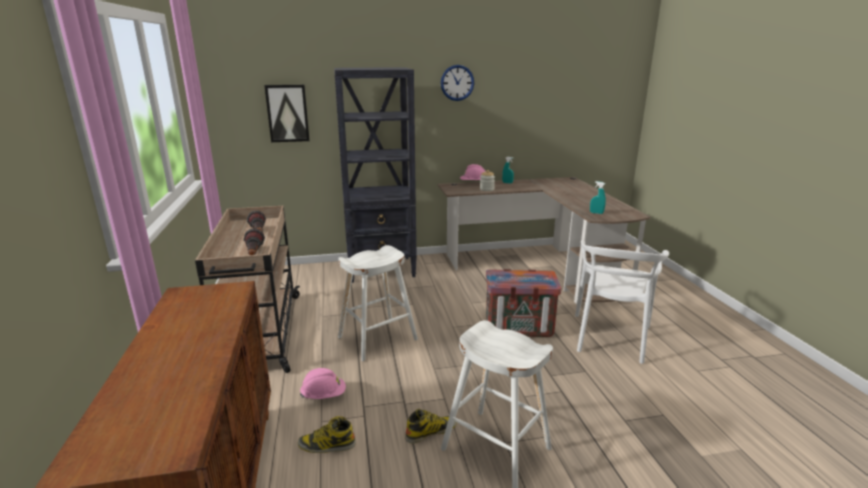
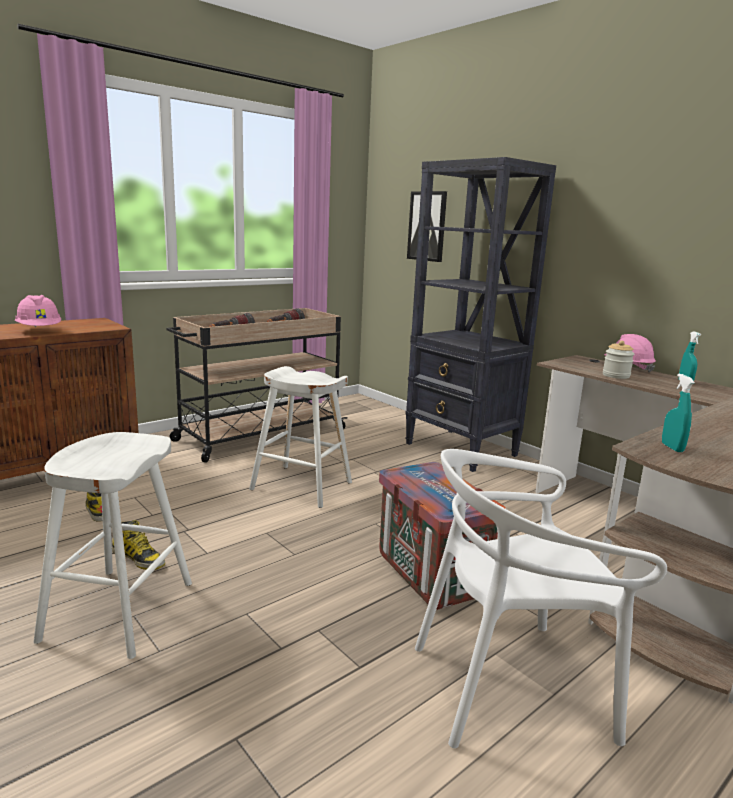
camera: 60 degrees right, 5 degrees down
pink hard hat [300,368,346,399] -> pink hard hat moved to [15,295,61,327]
wall clock [441,65,474,101] -> none

